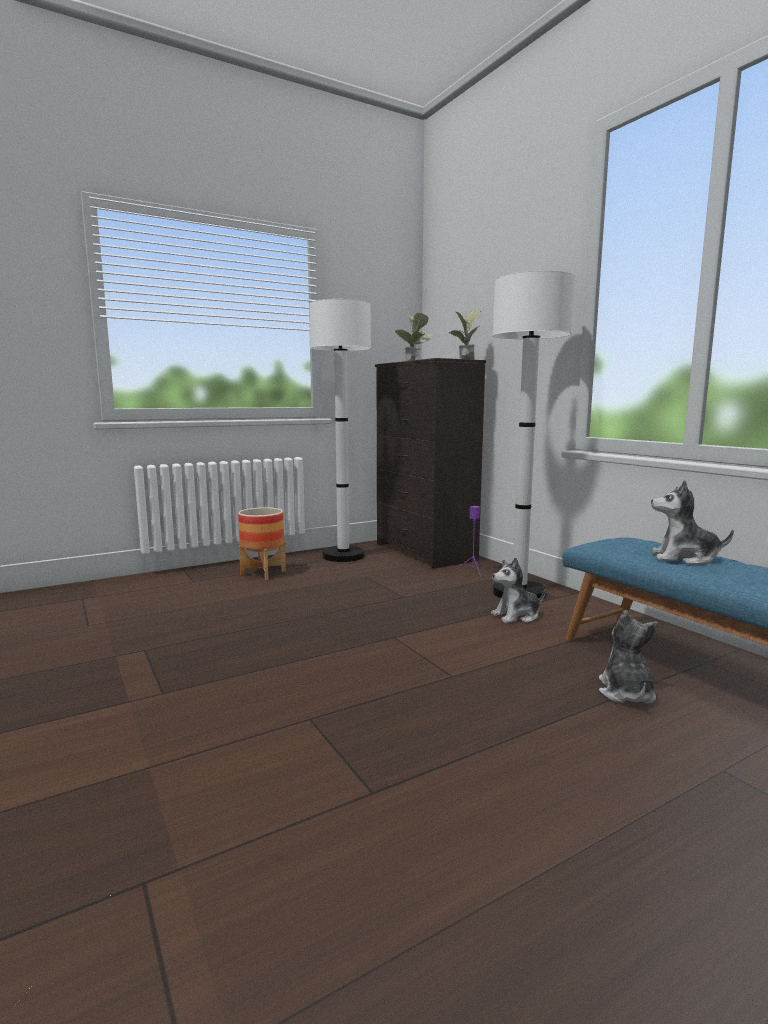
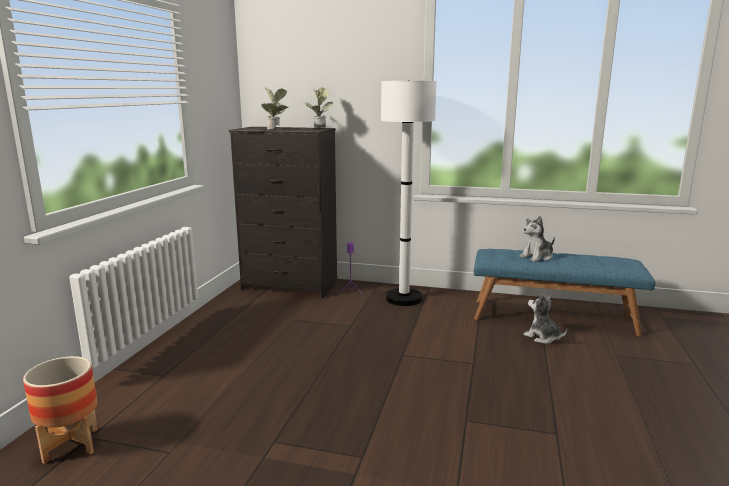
camera: 45 degrees left, 5 degrees up
planter [238,507,286,580] -> planter moved to [23,356,98,464]
white floor lamp [309,299,371,562] -> none
plush toy [491,557,546,623] -> none

